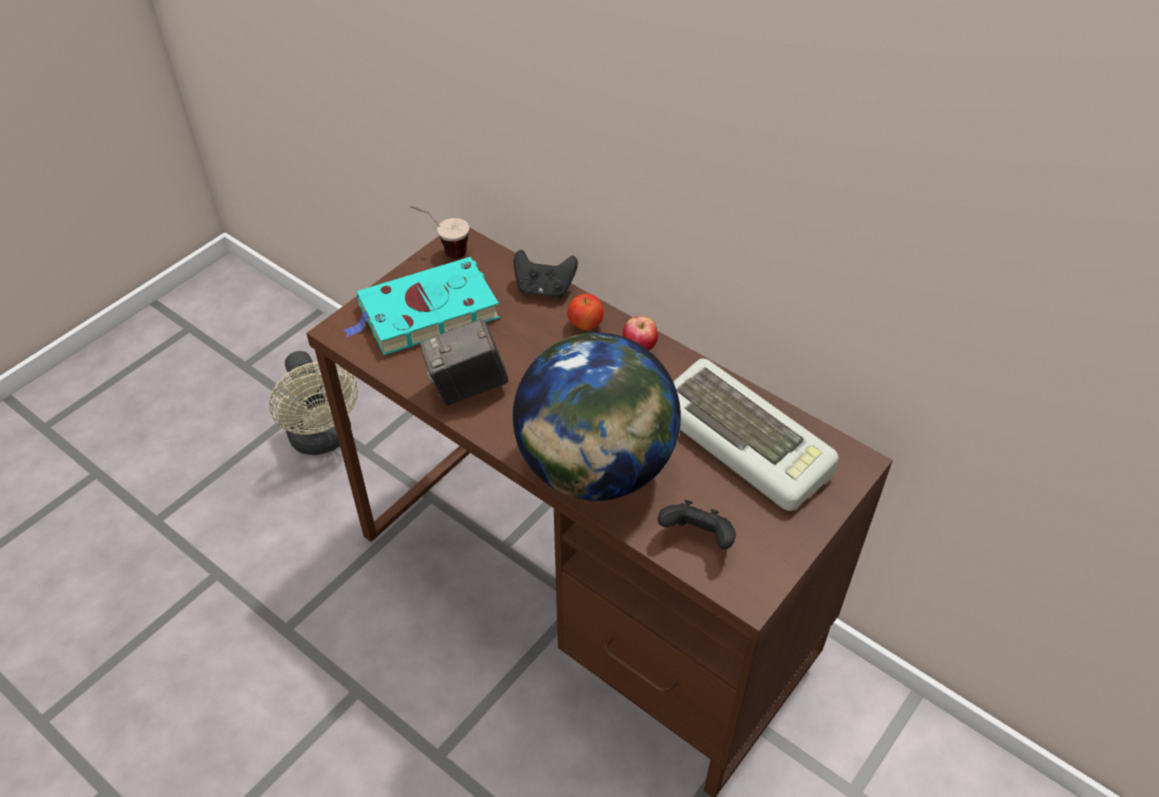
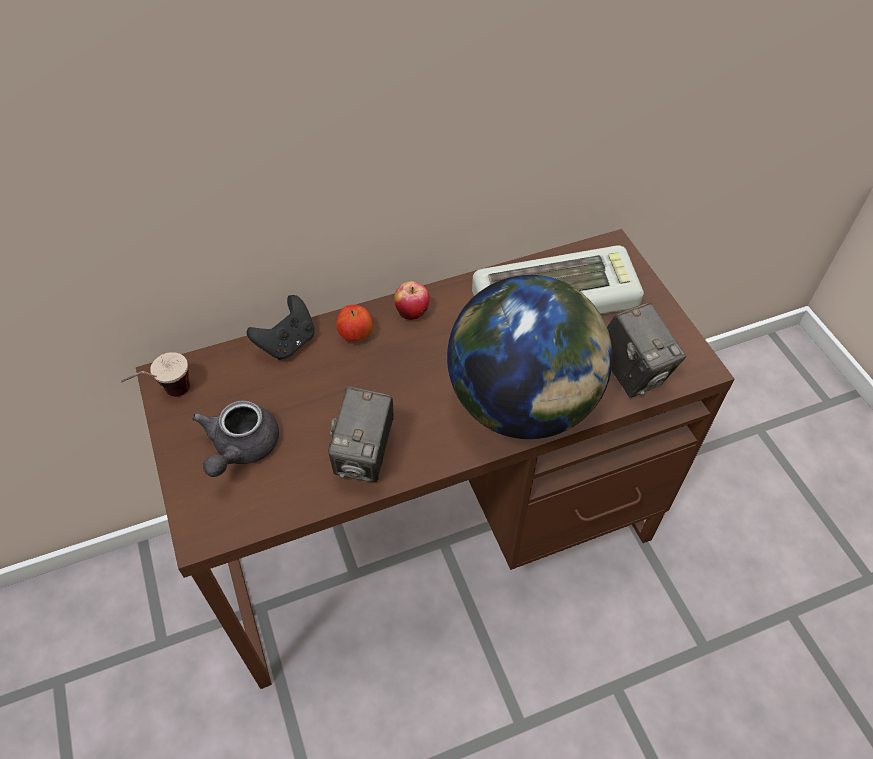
camera: 60 degrees left, 5 degrees up
beige fan [269,351,358,455] -> none
turquoise book [344,257,500,355] -> grey teapot [192,400,279,477]
black game controller [658,500,736,549] -> camera [607,302,686,398]

